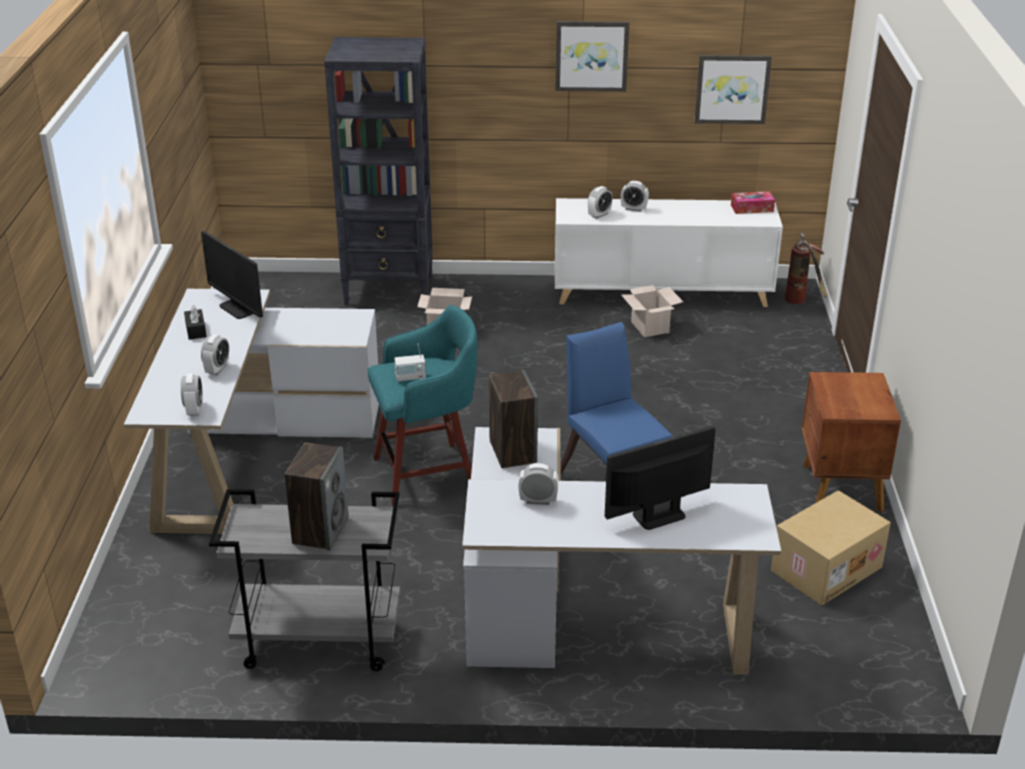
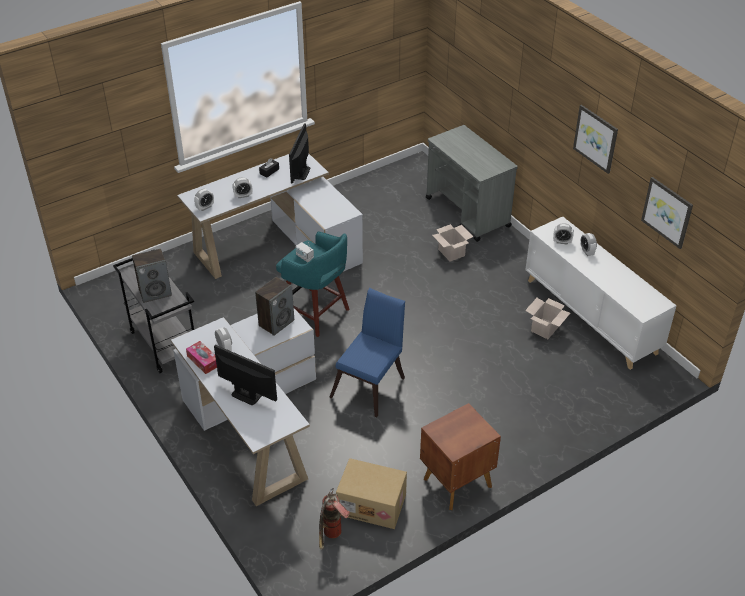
camera: 55 degrees right, 10 degrees up
black bookcase [324,37,433,305] -> grey cart [426,125,518,242]
tissue box [731,191,775,214] -> tissue box moved to [186,341,217,374]
fire extinguisher [785,232,828,304] -> fire extinguisher moved to [319,488,350,550]

